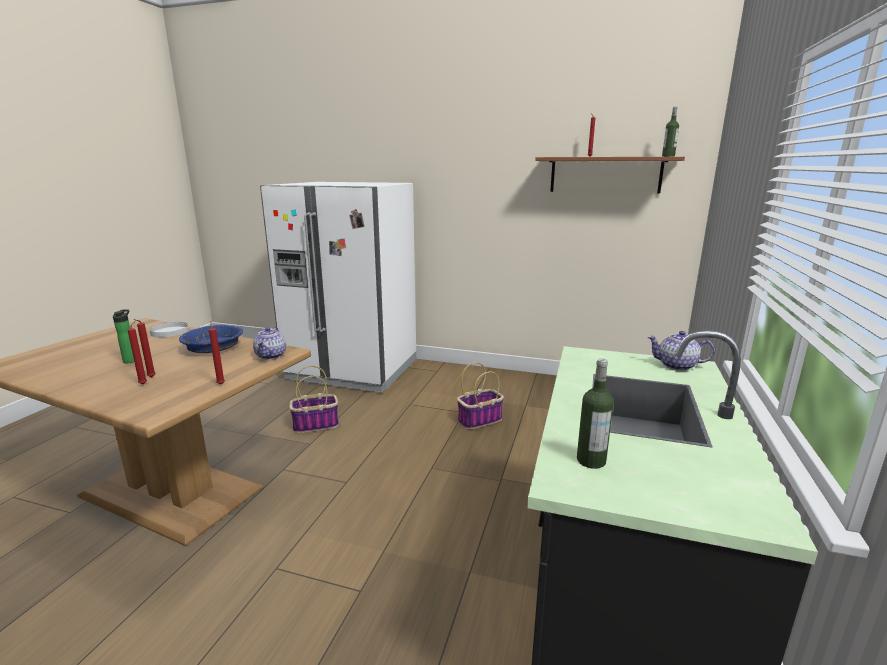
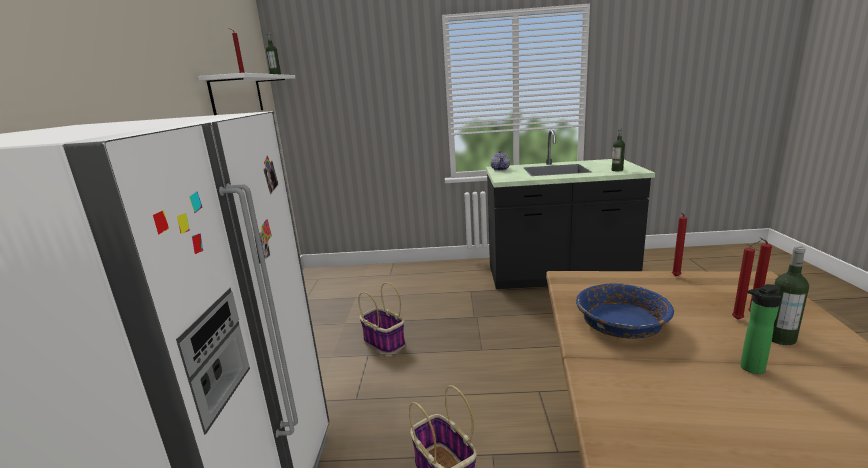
camera: 105 degrees left, 0 degrees up
white plate [150,322,189,337] -> none
teapot [253,327,286,360] -> none
brown shelf [535,157,685,193] -> white shelf [198,73,295,115]
none -> bottle [772,246,809,345]

